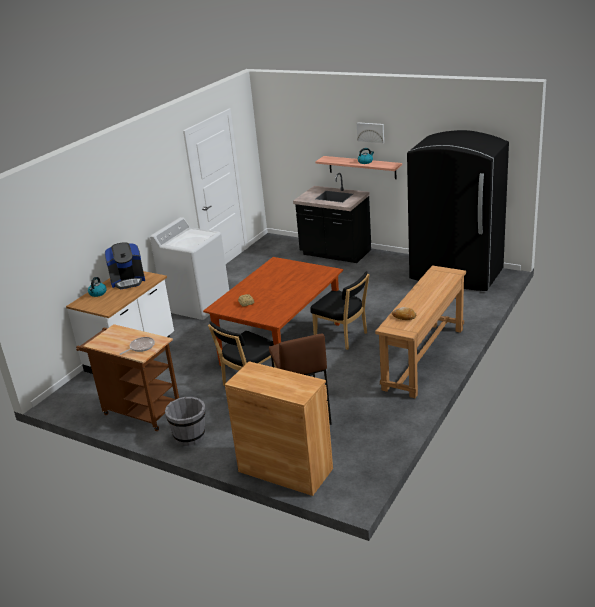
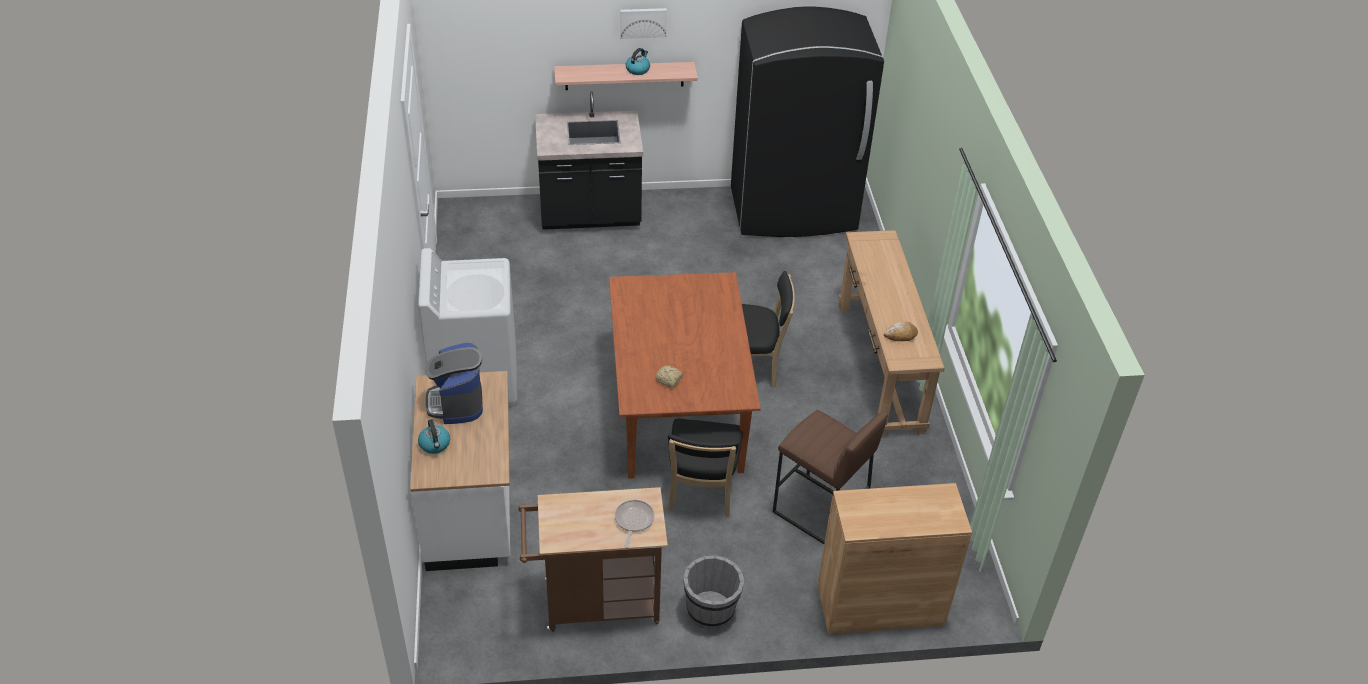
camera: 40 degrees left, 15 degrees up
coffee machine [105,242,145,289] -> coffee machine turned 135 degrees clockwise [425,343,483,424]

